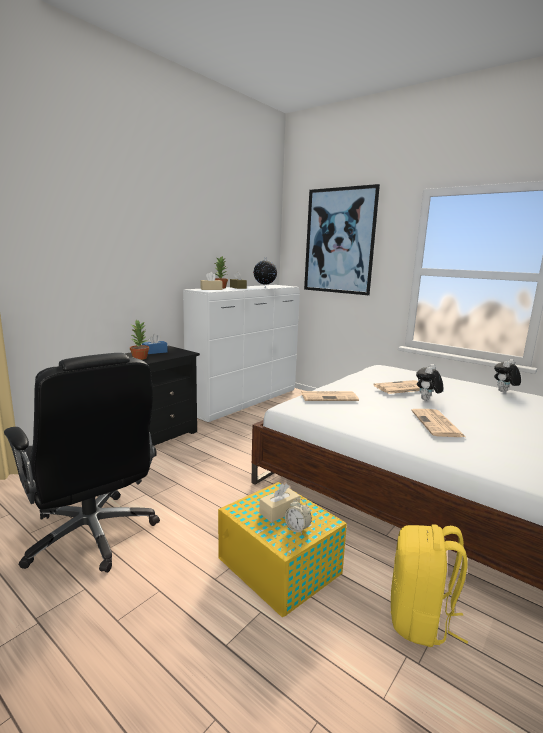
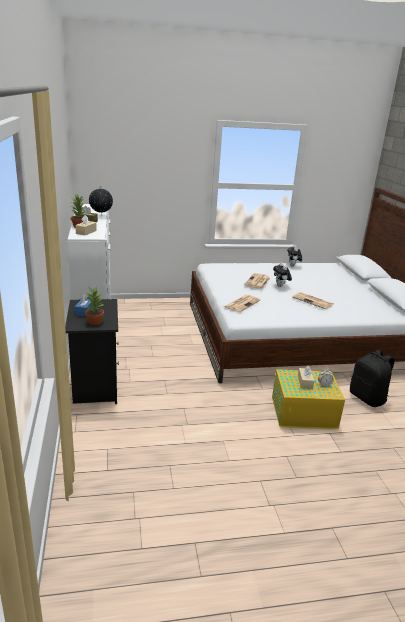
camera: 50 degrees left, 10 degrees up
black office chair [4,353,160,573] -> none
picture [304,184,380,295] -> none
yellow backpack [391,524,468,647] -> black backpack [350,350,395,407]

